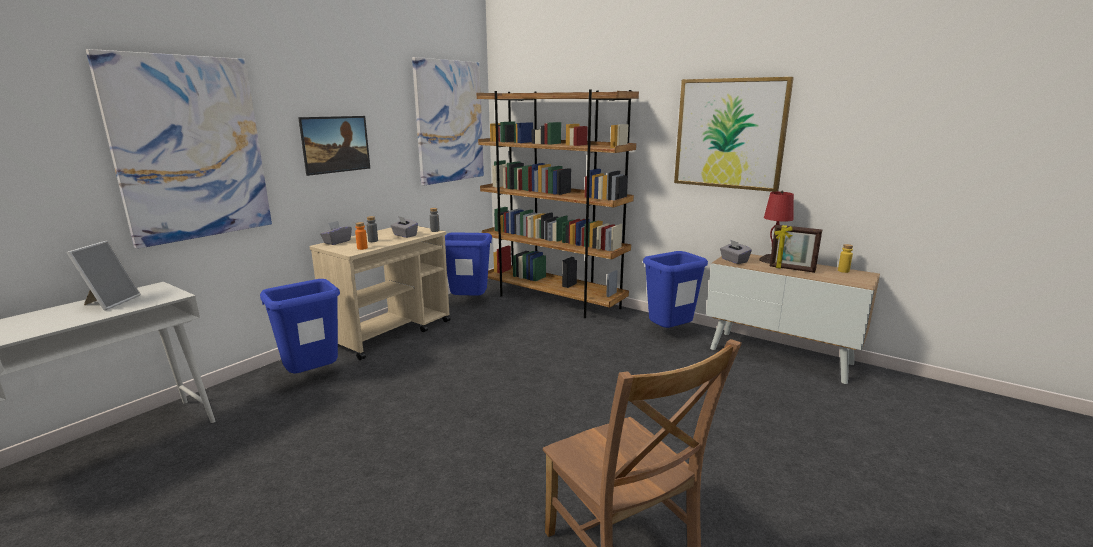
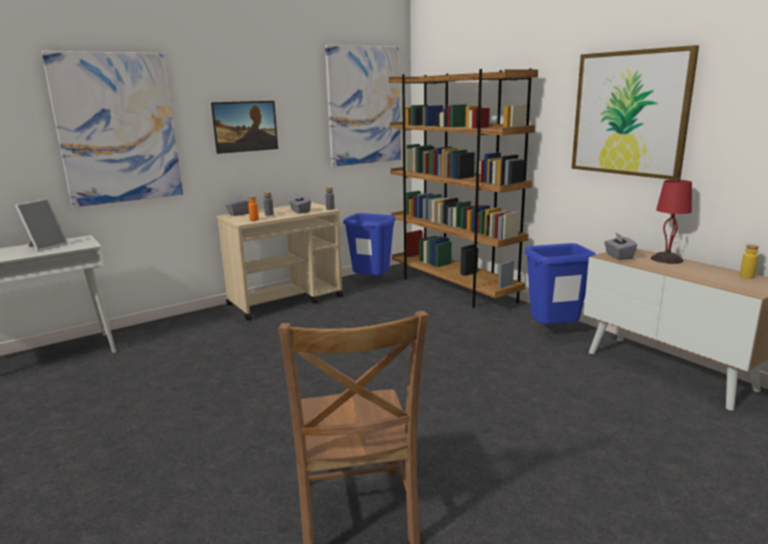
camera: 20 degrees right, 0 degrees up
blue trash can [260,279,340,373] -> none
picture frame [770,225,822,273] -> none

